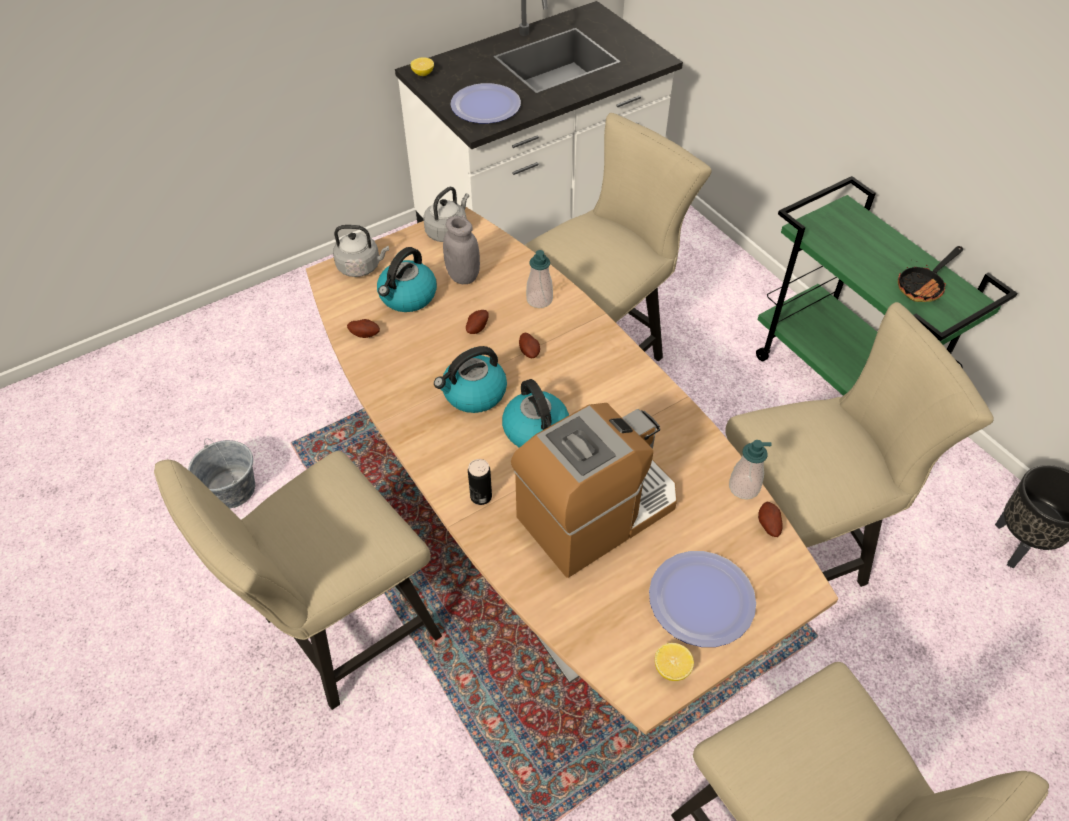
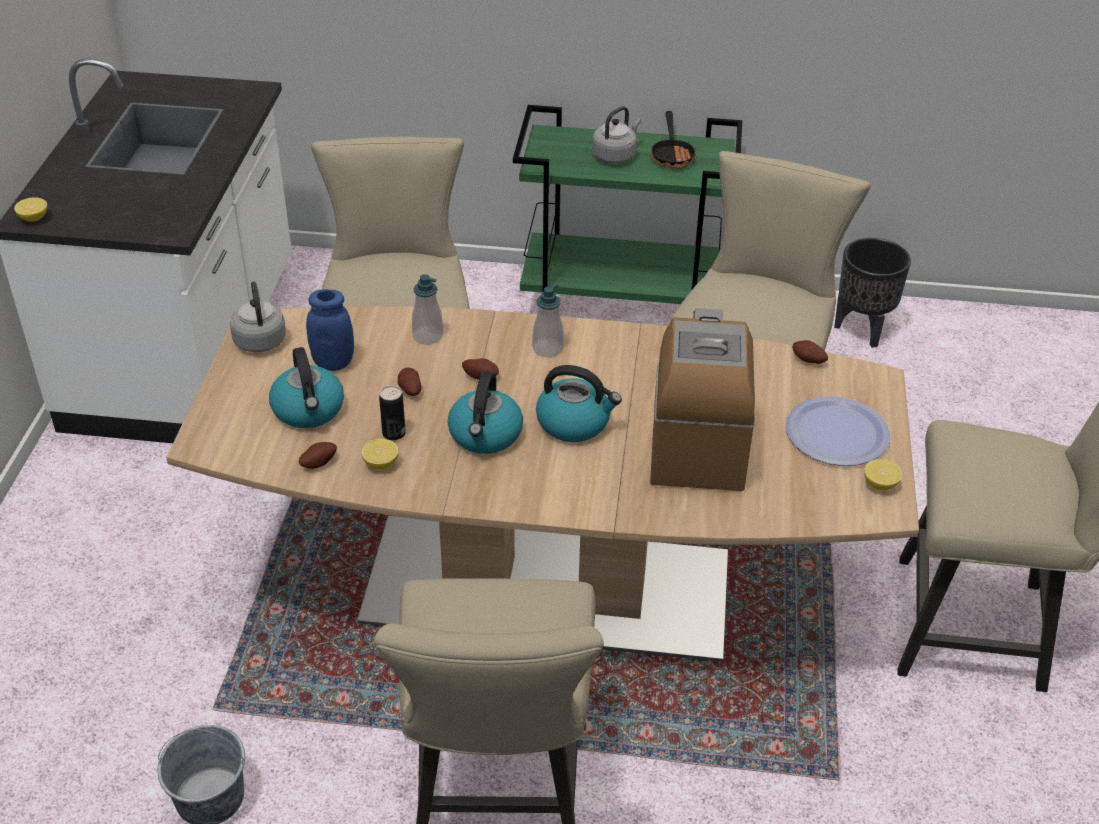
camera: 50 degrees left, 10 degrees down
grey kettle [333,225,389,277] -> grey kettle moved to [592,106,641,164]
grey jar [443,216,480,284] -> blue jar [306,289,354,371]
plate [450,83,521,124] -> none
can [468,459,492,505] -> can moved to [379,386,406,440]
soap dispenser [729,440,772,500] -> soap dispenser moved to [532,283,564,357]
none -> lemon [362,439,398,469]

